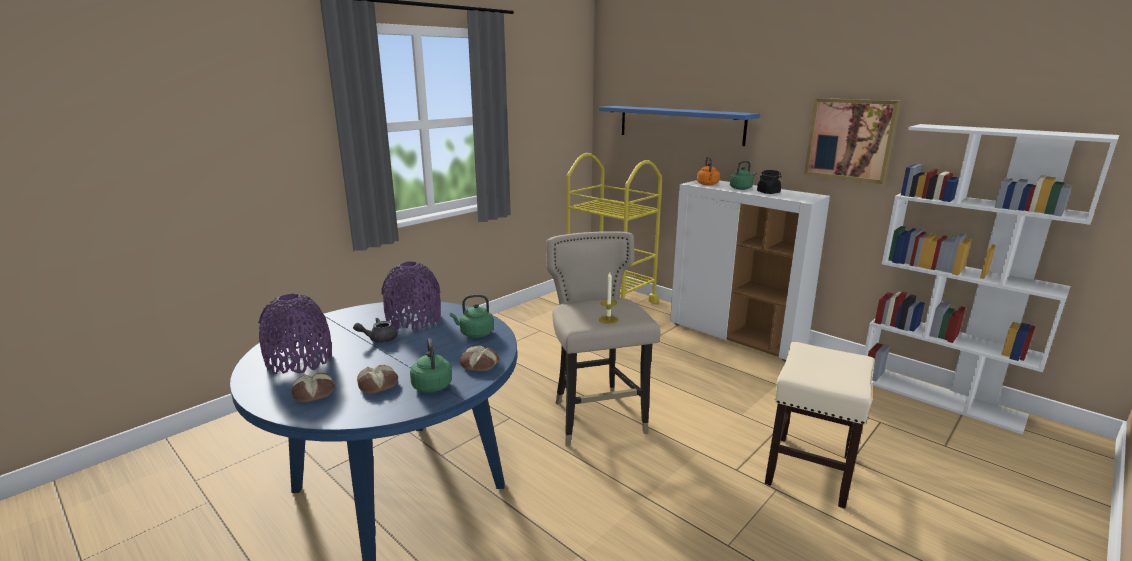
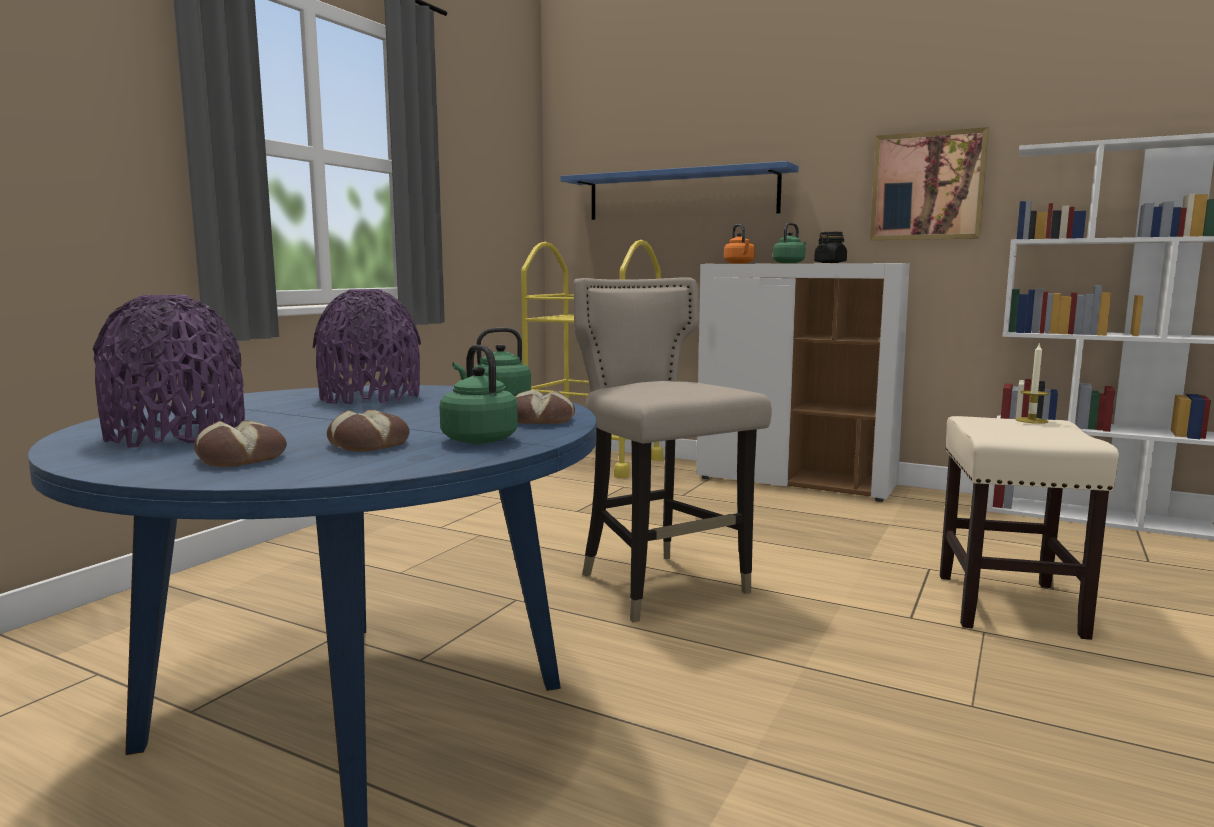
camera: 15 degrees left, 10 degrees down
grey teapot [353,318,397,343] -> none
candle [599,272,618,324] -> candle moved to [1015,342,1049,424]

